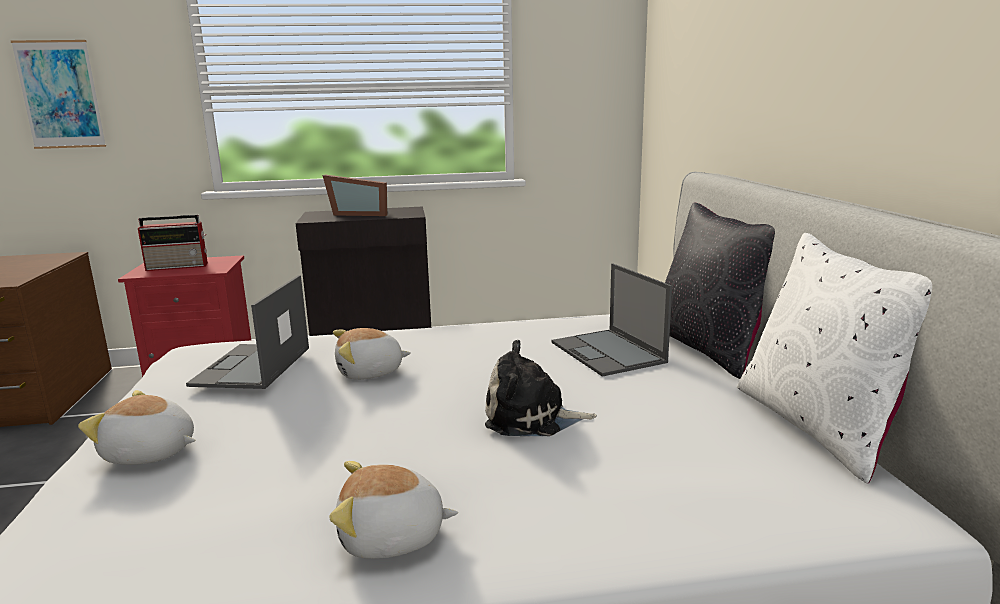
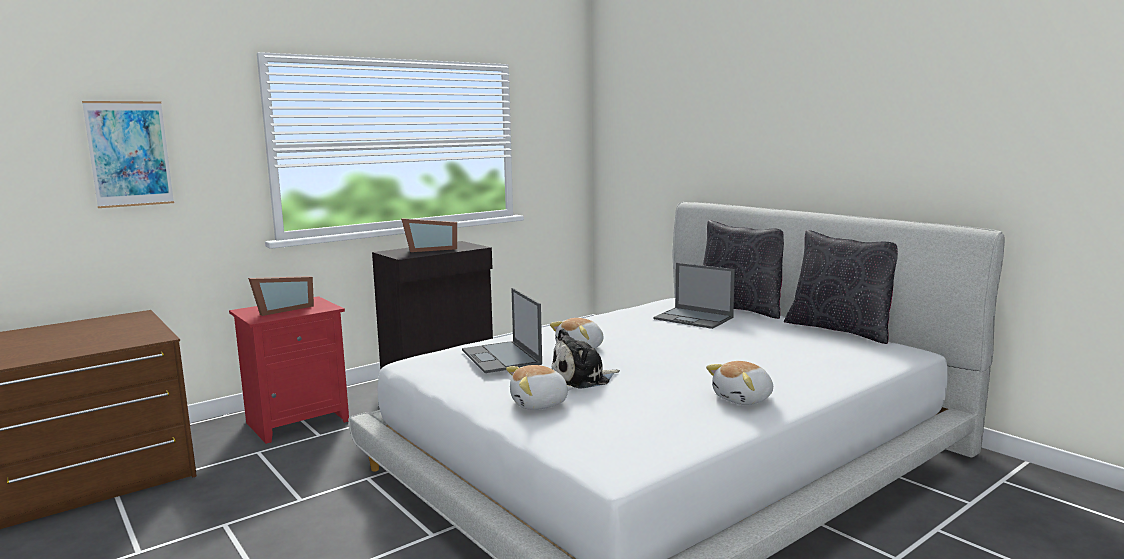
camera: 30 degrees left, 5 degrees down
radio [138,215,208,271] -> picture frame [248,276,314,316]
plush toy [485,340,597,436] -> plush toy moved to [551,328,620,389]
white pillow [737,233,932,484] -> black pillow [784,230,898,344]

